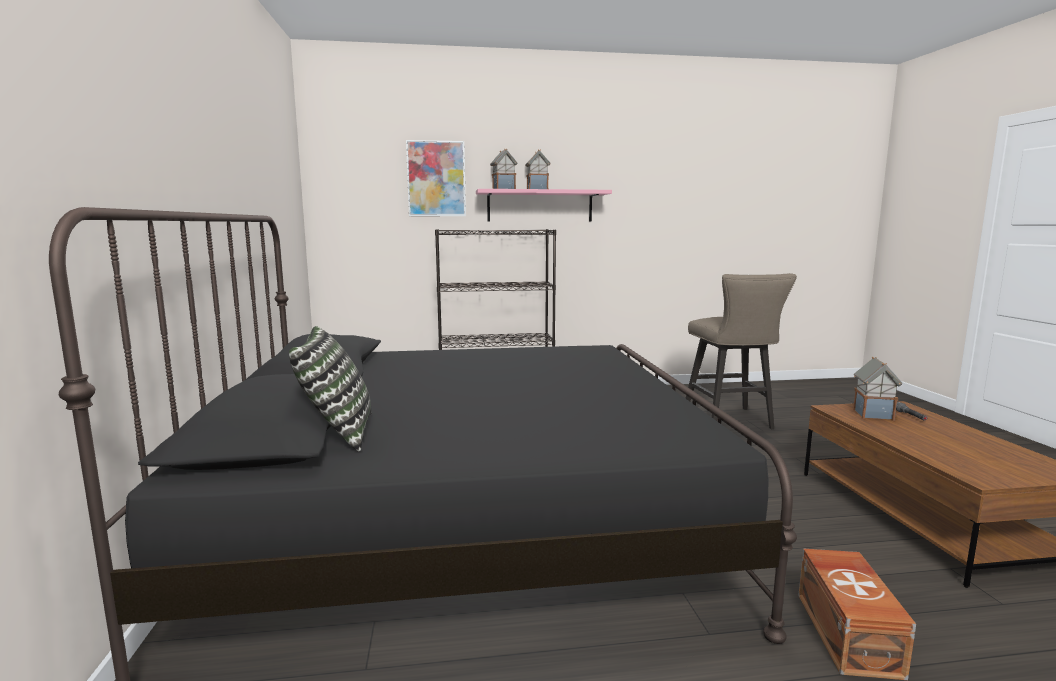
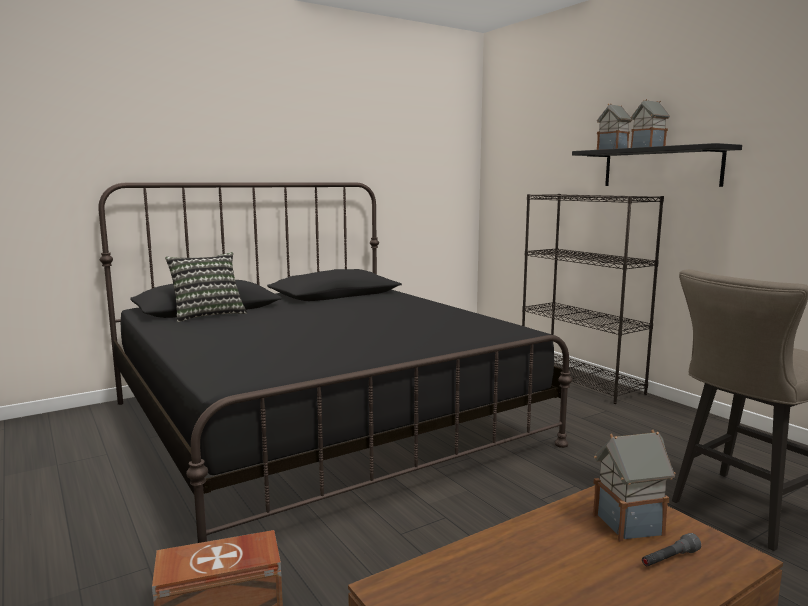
camera: 65 degrees right, 0 degrees up
picture [406,140,466,216] -> none
pink shelf [476,189,612,222] -> black shelf [572,143,742,187]

